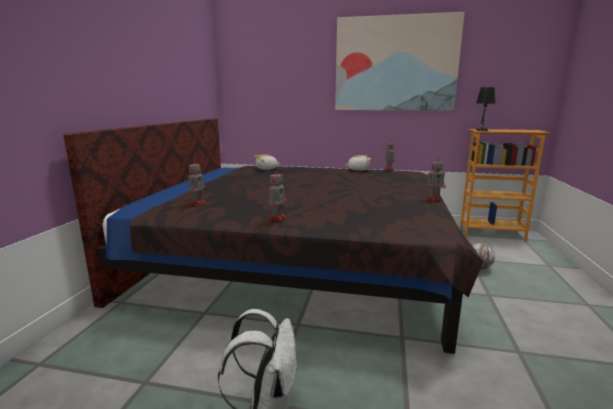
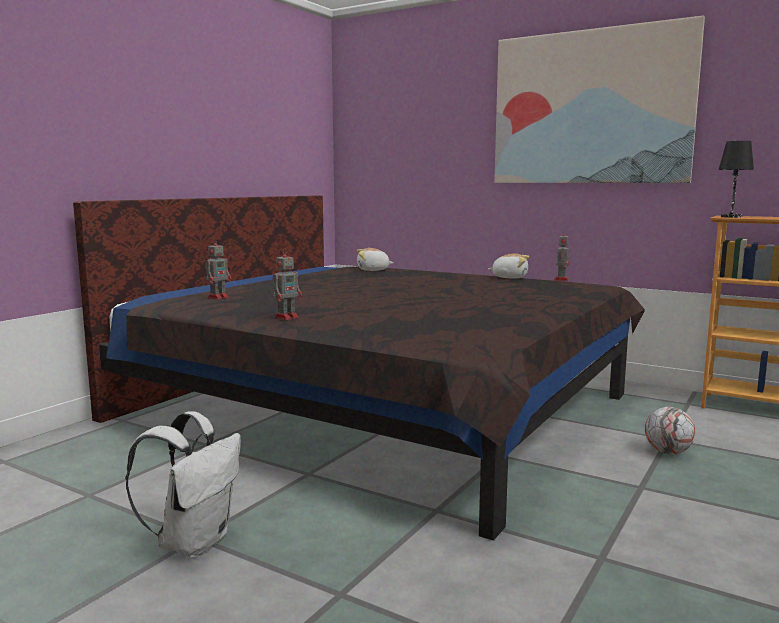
camera: 20 degrees right, 5 degrees down
toy robot [427,157,446,201] -> none

